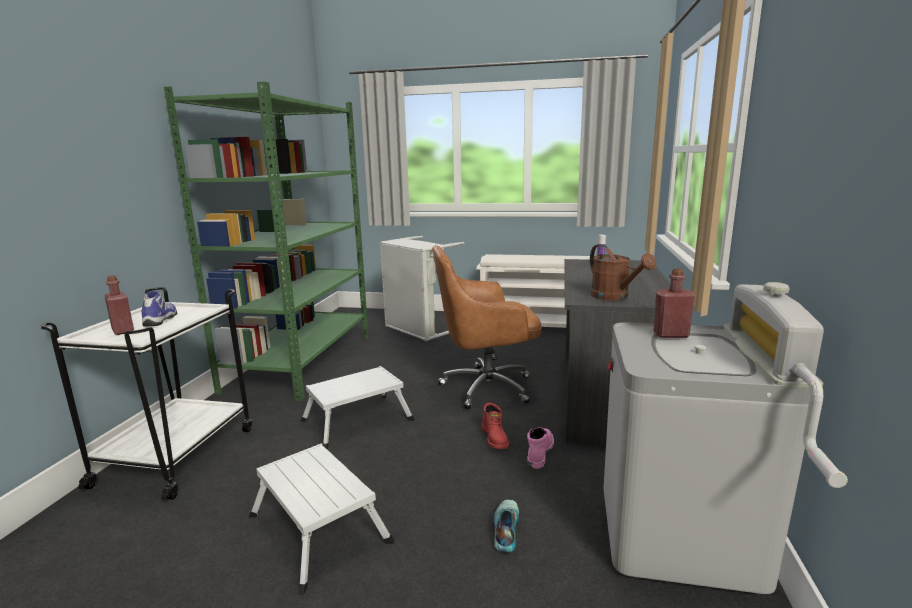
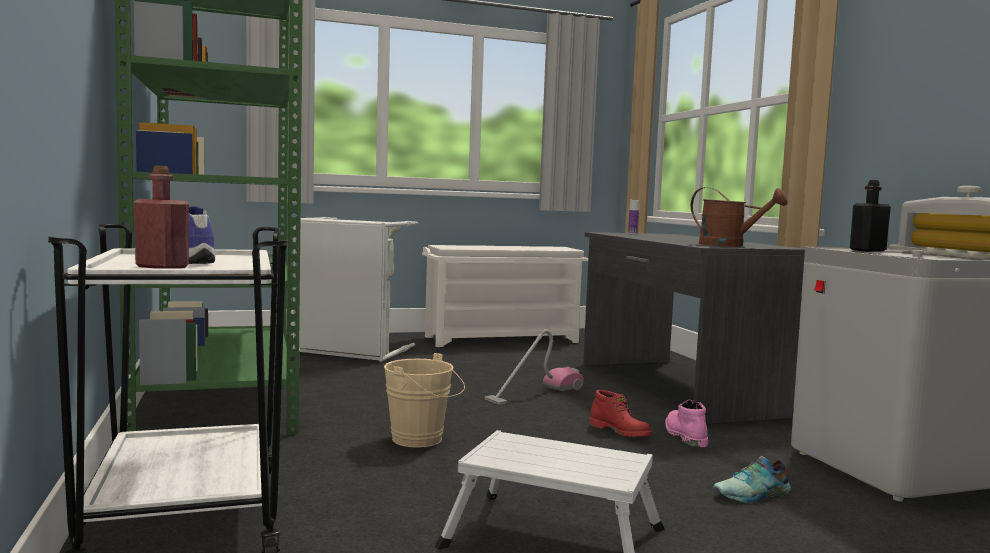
camera: 30 degrees left, 10 degrees down
white step ladder [301,366,415,449] -> beige bucket [384,353,465,448]
brown office chair [432,245,542,409] -> vacuum cleaner [485,329,584,404]
shoe [493,500,519,553] -> shoe turned 90 degrees counterclockwise [713,456,791,503]
red bottle [653,268,695,338] -> black bottle [850,180,891,251]

